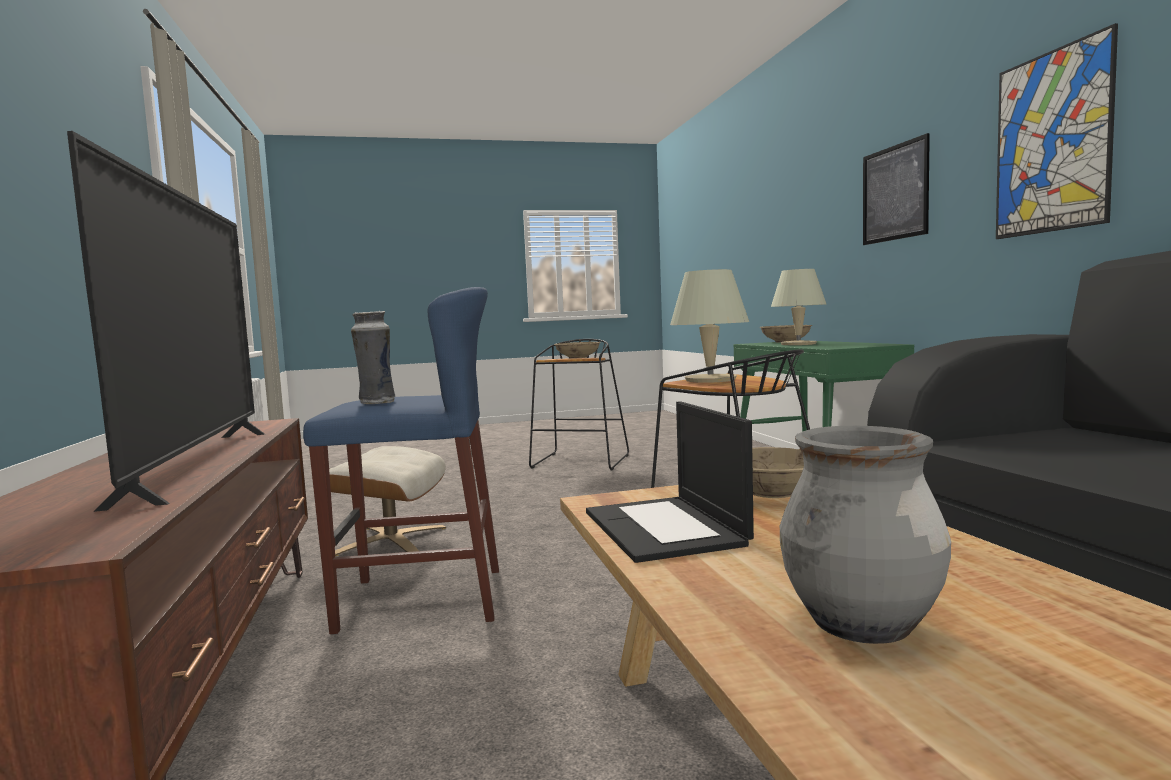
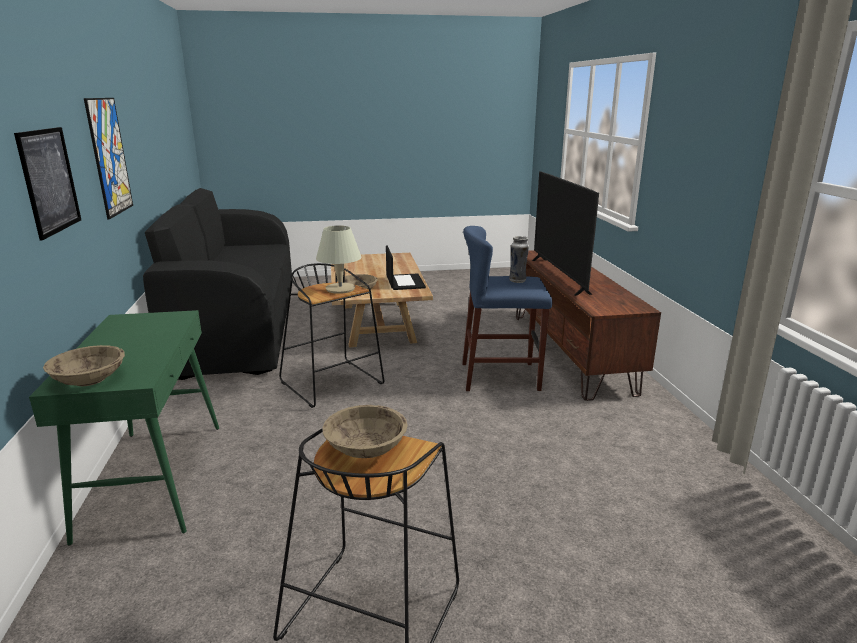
camera: 175 degrees left, 15 degrees up
beige ottoman [329,446,446,556] -> none
beige table lamp [771,269,826,345] -> none
grey vase [780,426,951,644] -> none

